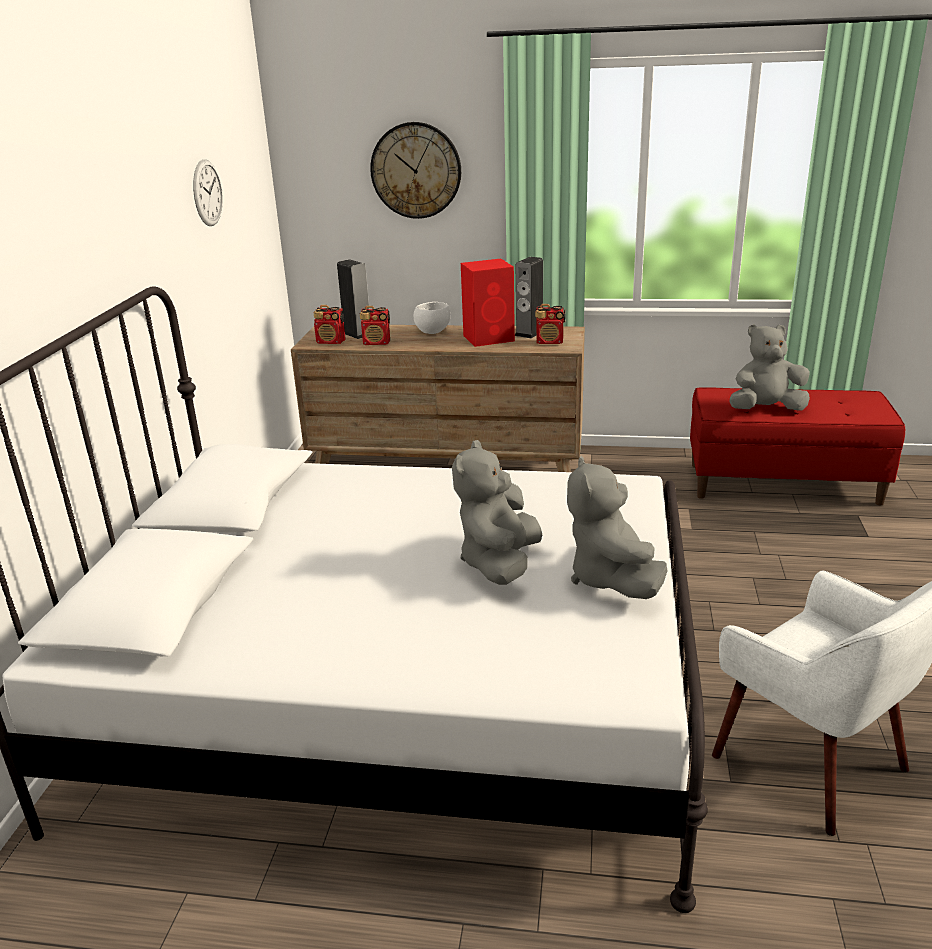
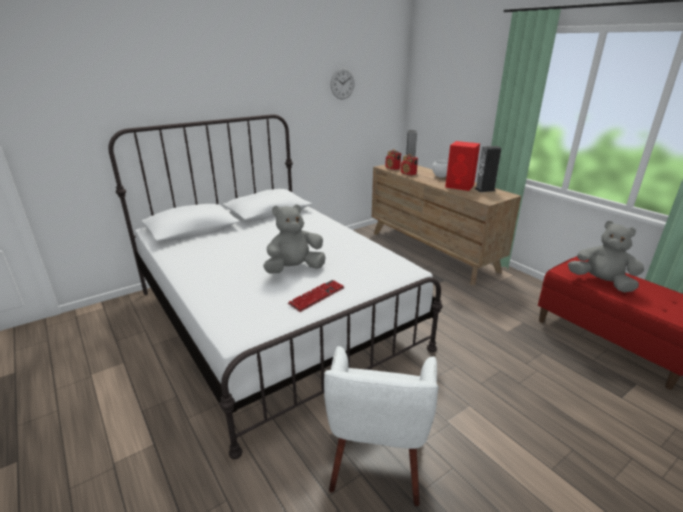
camera: 45 degrees right, 0 degrees up
wall clock [370,122,461,219] -> none
radio [535,304,566,344] -> none
grey plush toy [567,456,667,599] -> keyboard [288,280,345,312]

